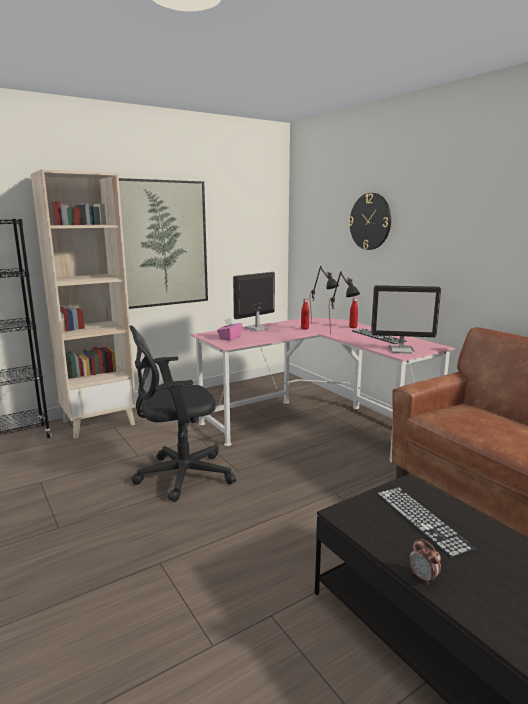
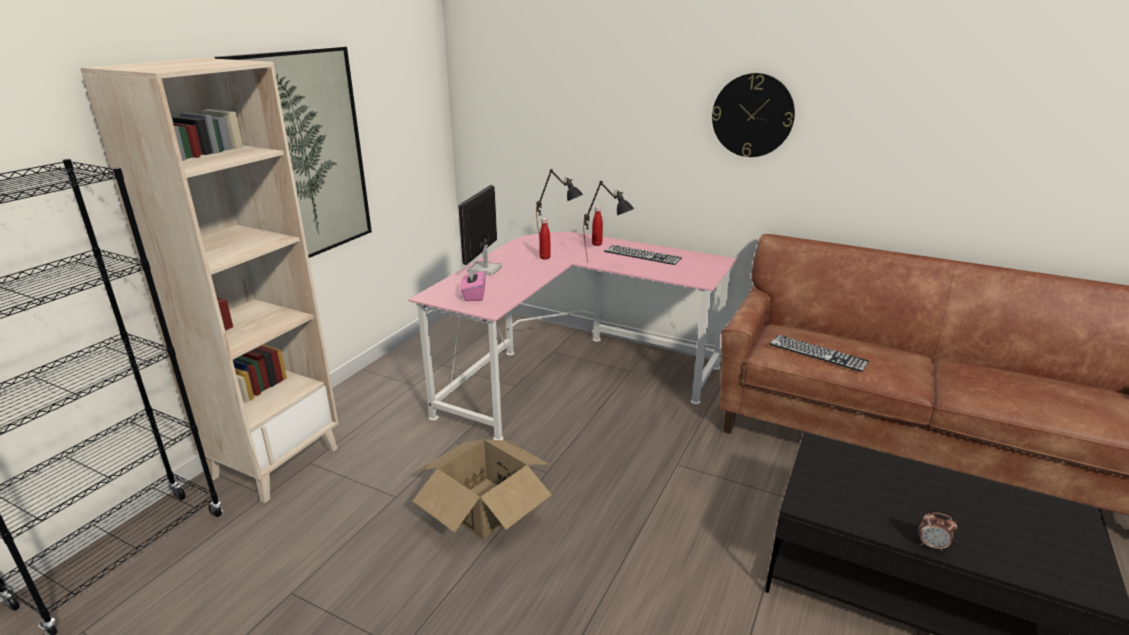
camera: 30 degrees left, 10 degrees up
black office chair [129,325,236,502] -> cardboard box [412,440,552,539]
wall clock [349,193,391,250] -> wall clock moved to [712,73,795,157]
monitor [371,285,441,353] -> none
keyboard [376,487,476,558] -> keyboard moved to [769,335,869,372]

